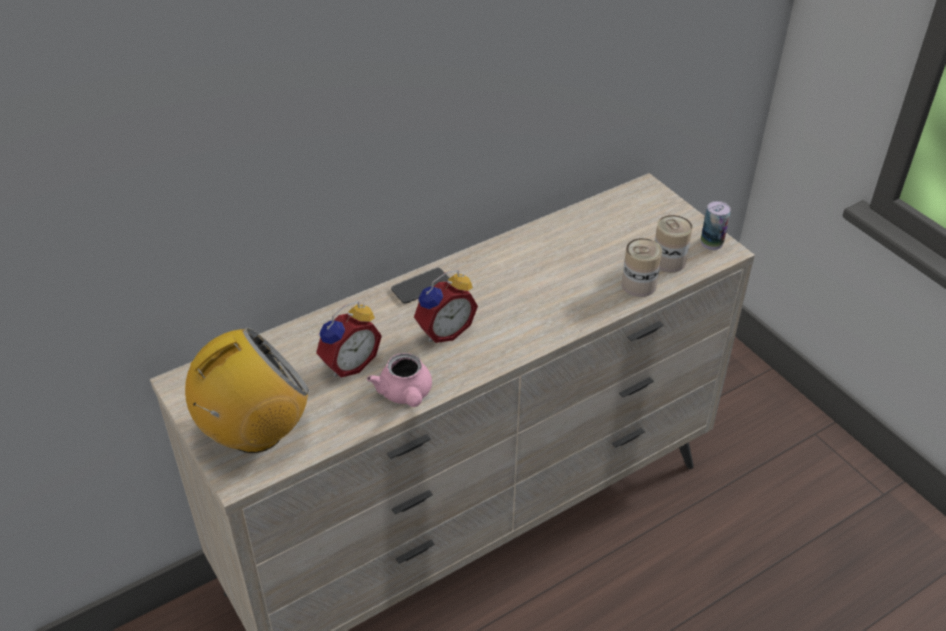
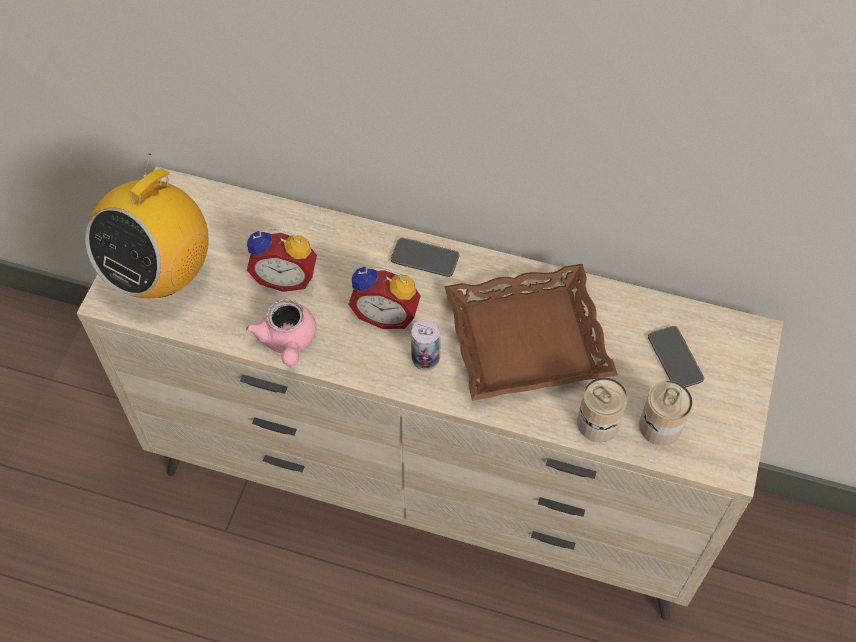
camera: 50 degrees right, 15 degrees up
radio [185,328,309,453] -> radio turned 105 degrees clockwise [85,154,209,298]
pink teapot [367,353,432,407] -> pink teapot turned 45 degrees counterclockwise [245,300,316,366]
can [701,201,731,250] -> can moved to [411,319,441,371]
none -> brown tray [444,264,618,401]
none -> phone [648,326,704,388]

